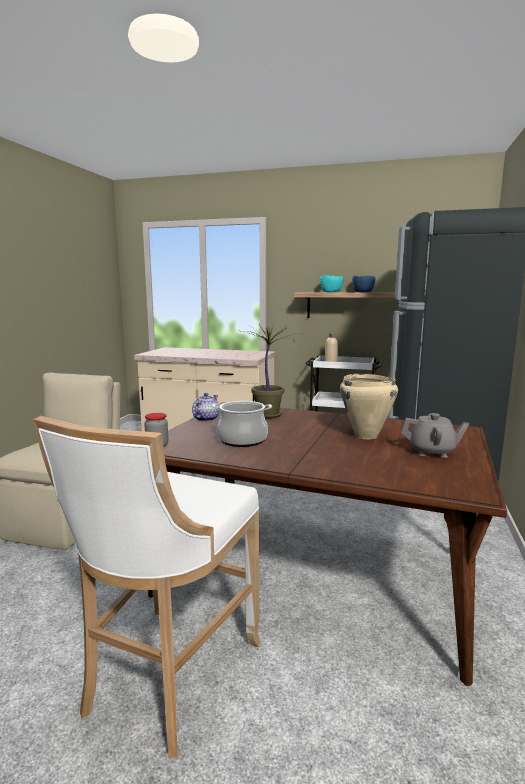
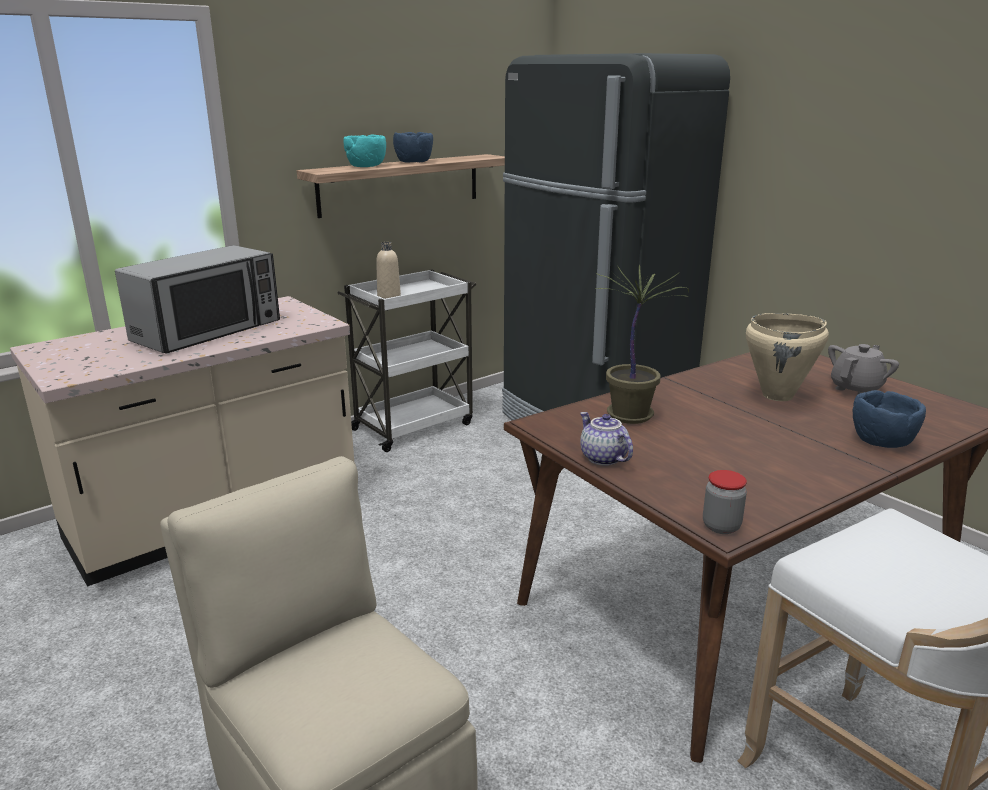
camera: 55 degrees left, 10 degrees up
cooking pot [212,401,272,447] -> none
none -> microwave [115,245,280,354]
none -> blue bowl [853,390,926,448]

